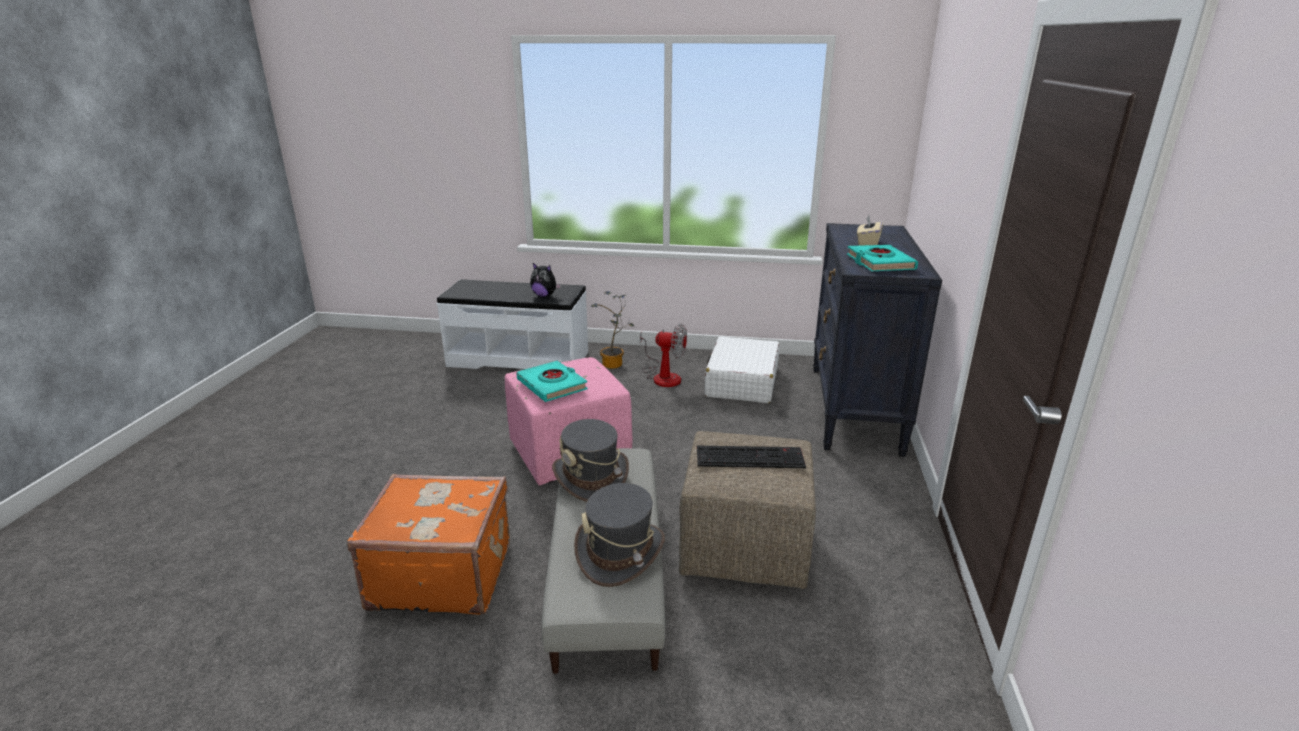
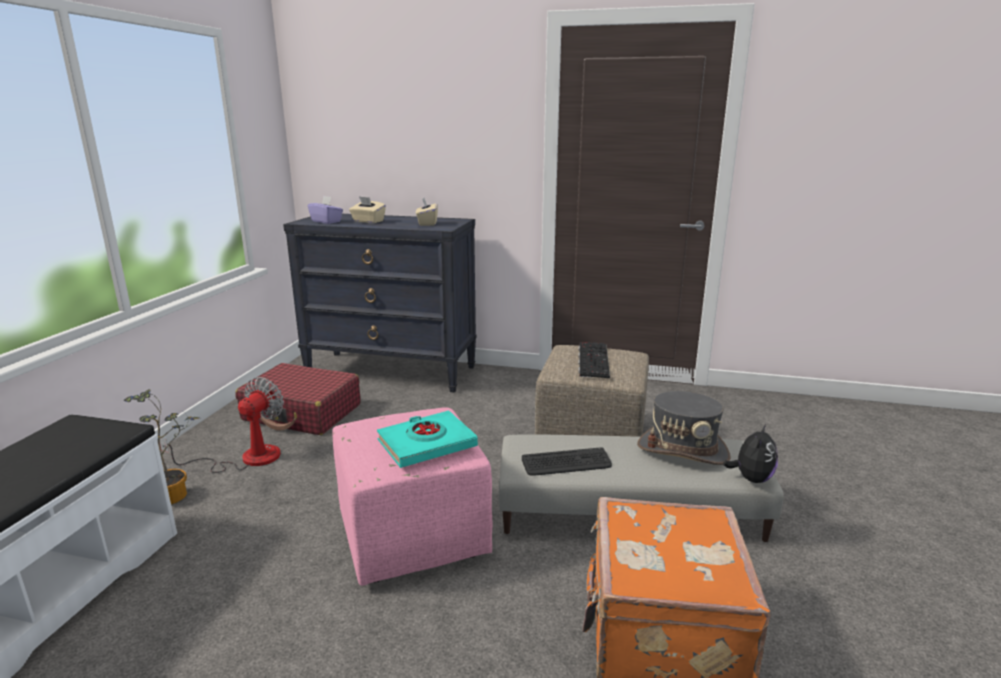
camera: 85 degrees left, 5 degrees down
plush toy [530,263,561,297] -> plush toy moved to [723,424,778,483]
grey hat [552,419,629,502] -> keyboard [522,447,612,476]
white suitcase [705,336,779,403] -> red suitcase [235,363,361,435]
turquoise book [847,245,918,271] -> beige tissue box [416,198,438,226]
none -> purple tissue box [308,196,343,224]

